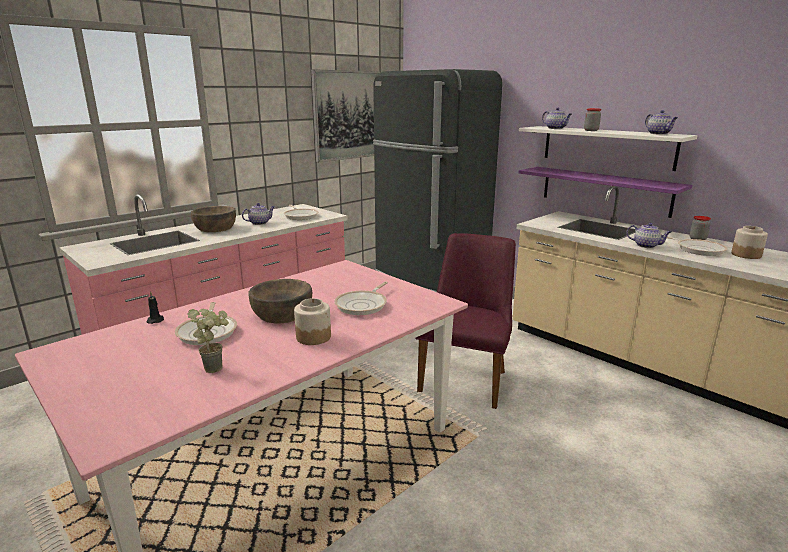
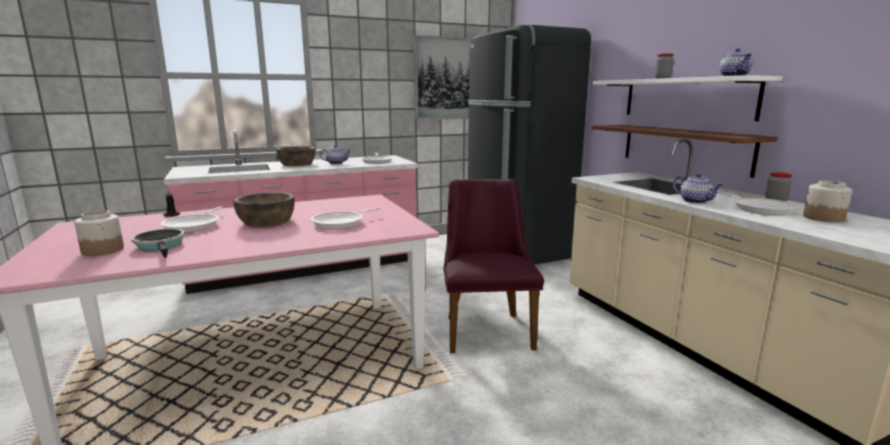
camera: 20 degrees right, 5 degrees down
potted plant [187,309,229,373] -> frying pan [131,228,185,258]
jar [294,298,331,345] -> jar moved to [74,210,124,256]
purple chair [415,233,516,409] -> purple chair turned 45 degrees counterclockwise [444,179,544,353]
purple shelf [518,167,692,218] -> brown shelf [592,125,778,178]
teapot [542,108,572,129] -> none

